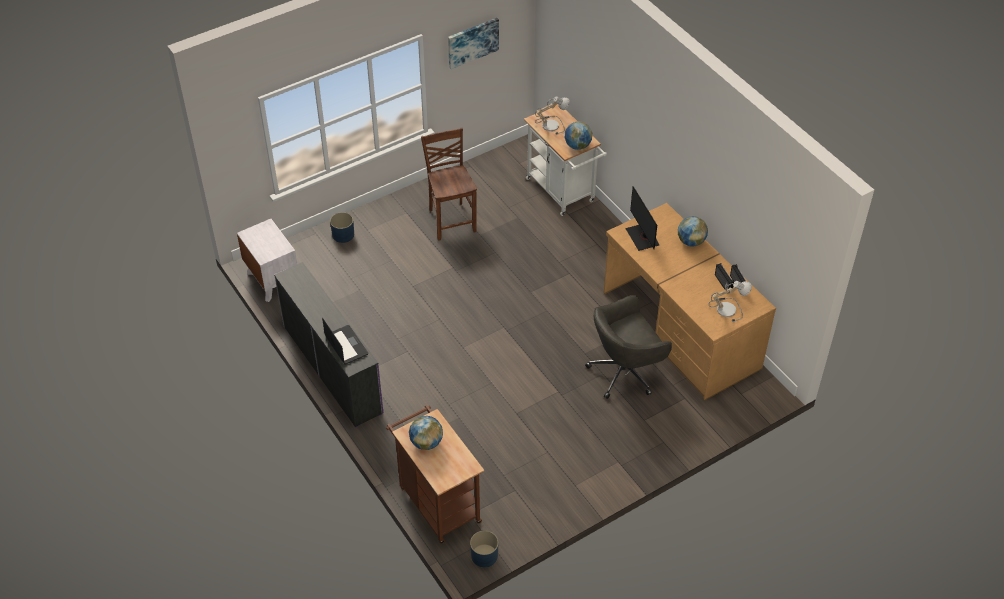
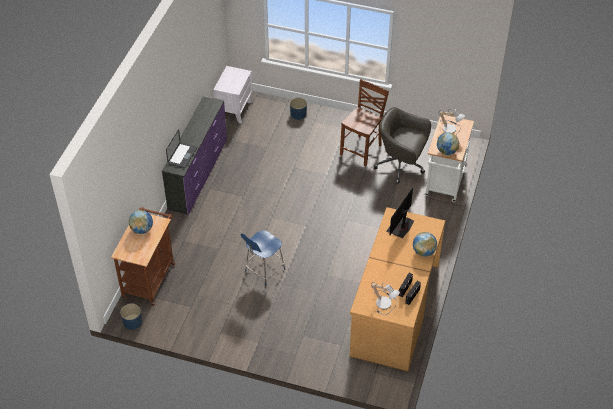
camera: 50 degrees right, 0 degrees up
picture [448,18,499,69] -> none
grey office chair [585,295,672,399] -> grey office chair moved to [374,107,431,184]
none -> blue chair [241,230,285,286]

